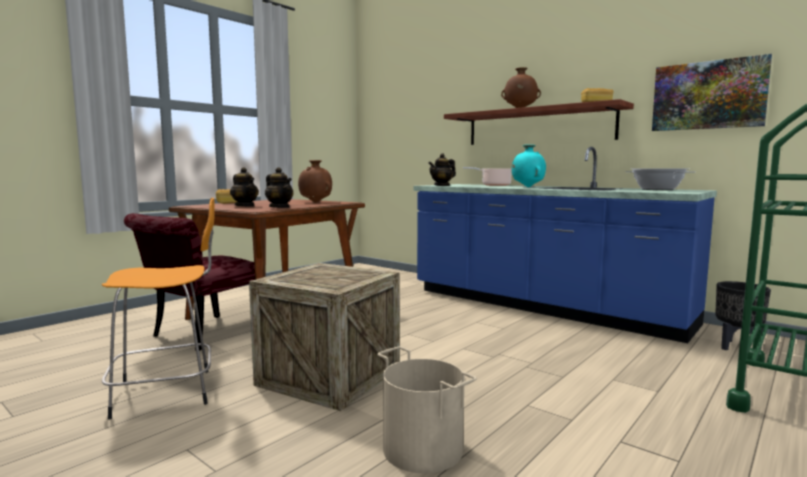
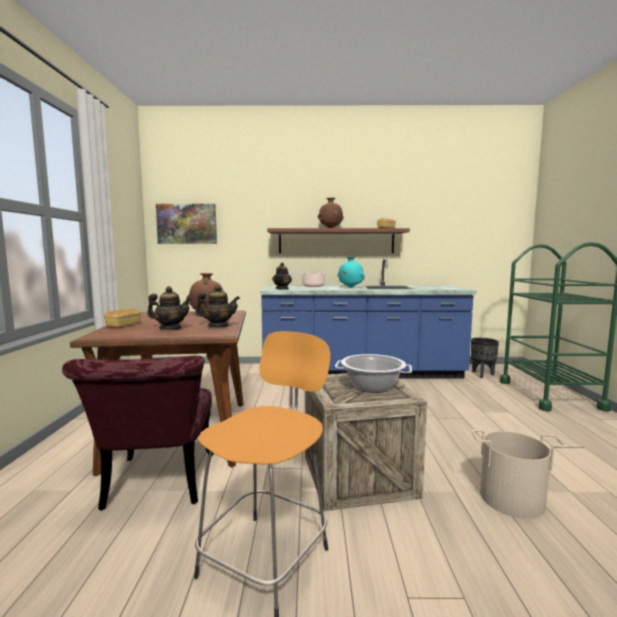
camera: 40 degrees left, 0 degrees up
cooking pot [625,168,695,190] -> cooking pot moved to [335,354,412,393]
picture [652,54,772,131] -> picture moved to [156,204,217,244]

